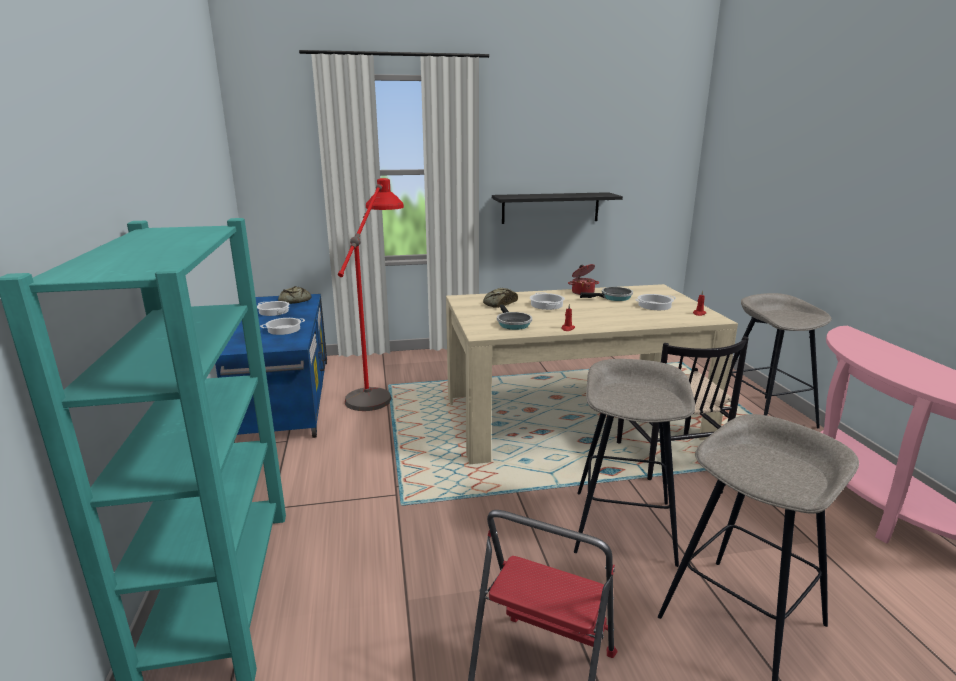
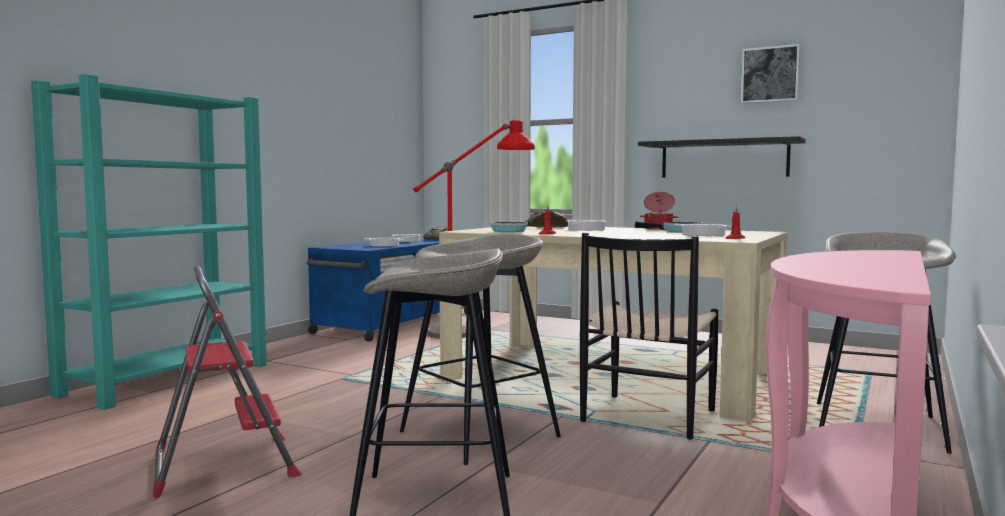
camera: 40 degrees right, 15 degrees down
none -> picture [741,44,800,104]

